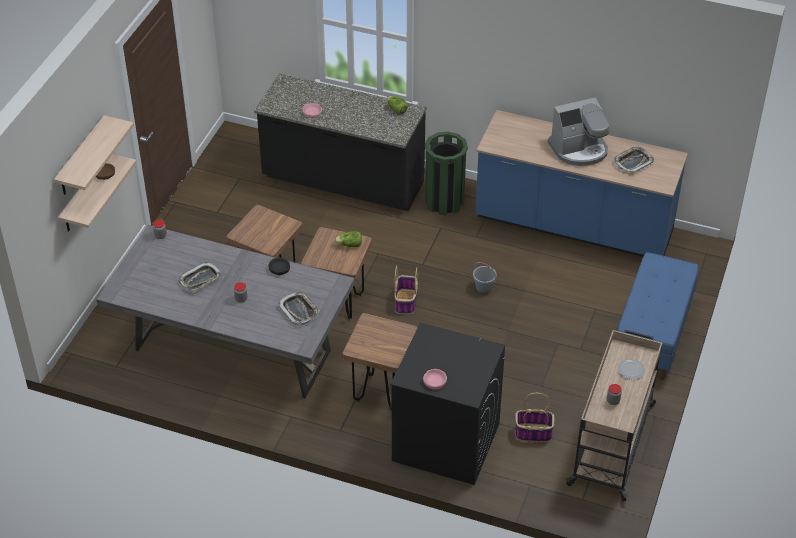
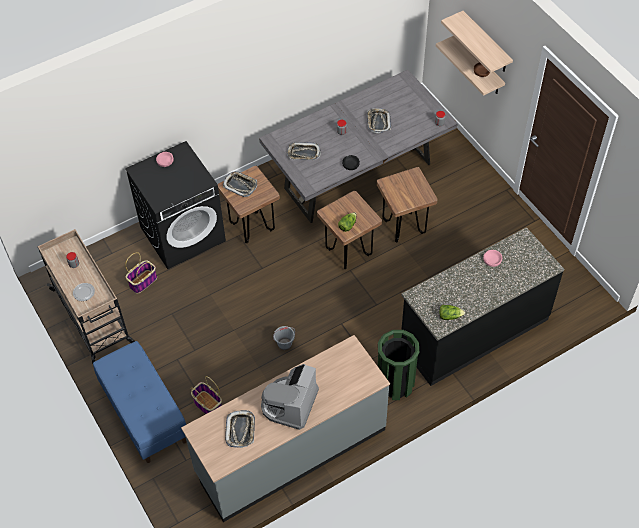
camera: 130 degrees right, 10 degrees up
basket [394,265,418,314] -> basket moved to [191,376,222,414]
blue counter [475,110,688,257] -> grey counter [181,335,390,522]
none -> tray [223,171,257,197]

